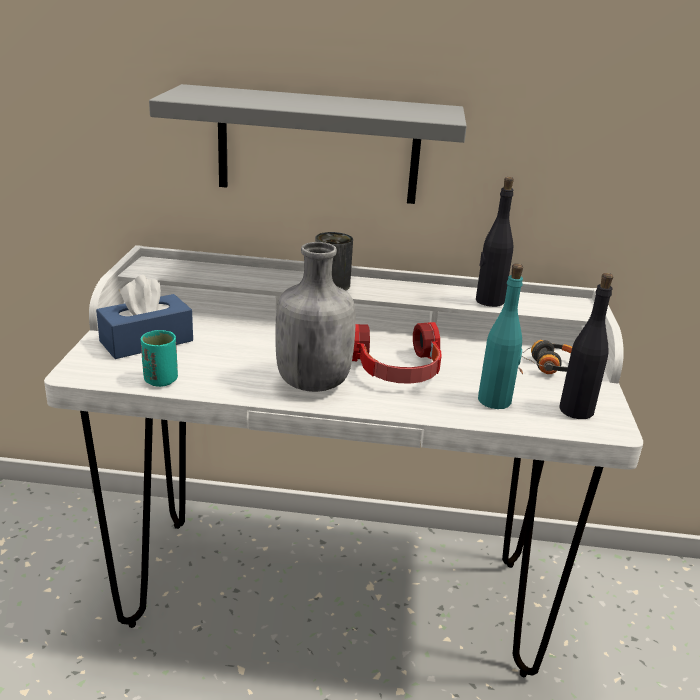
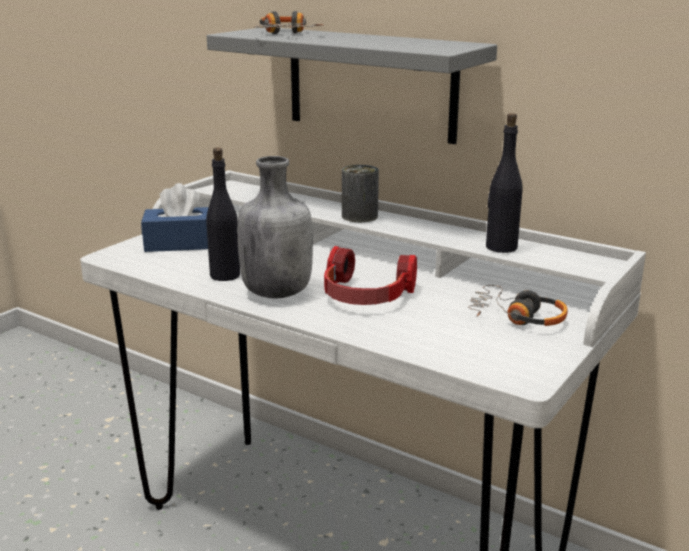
camera: 30 degrees right, 5 degrees down
turquoise cup [141,330,178,387] -> none
turquoise bottle [478,264,523,409] -> none
black bottle [559,273,613,419] -> black bottle moved to [206,148,240,281]
none -> headphones [254,11,323,34]

